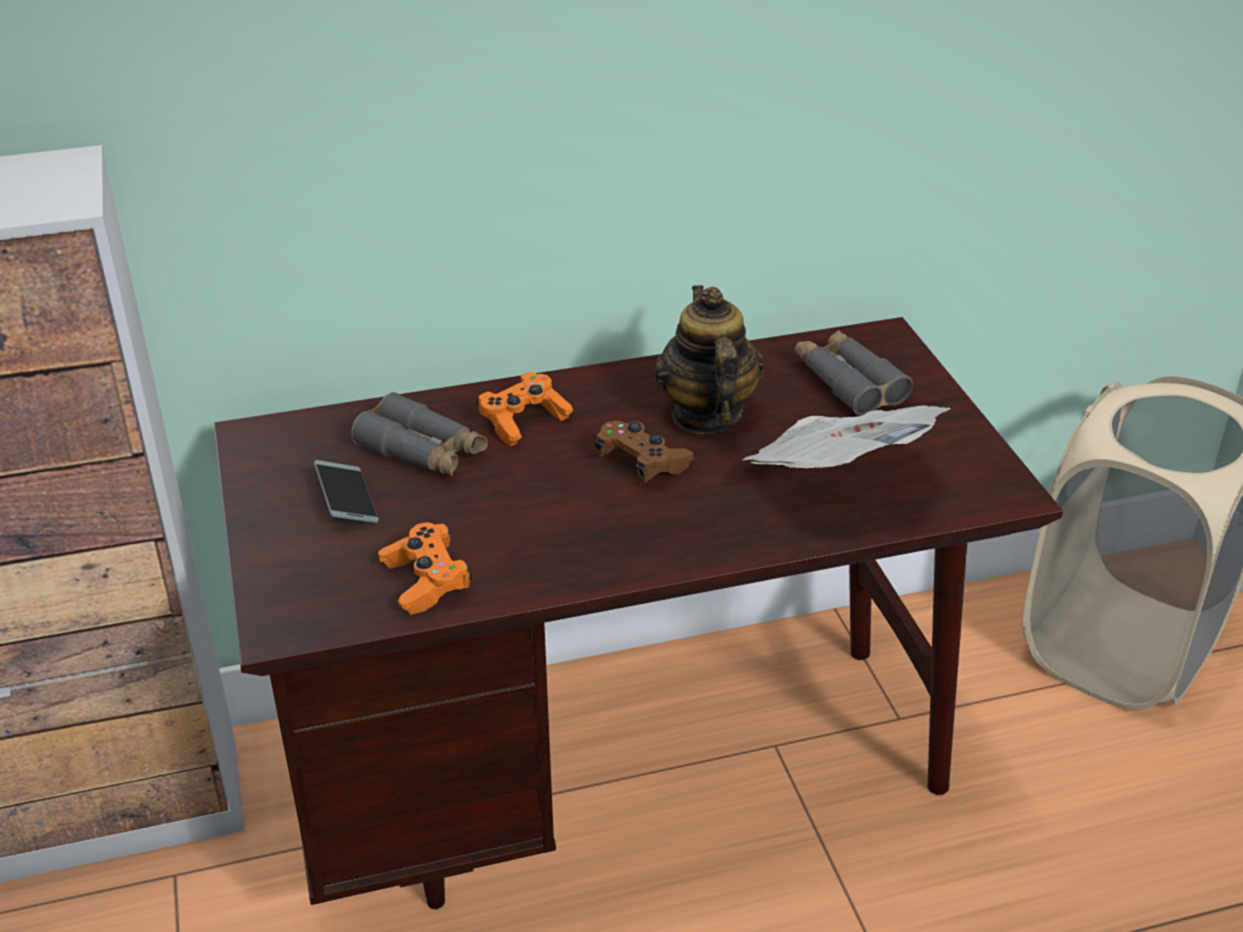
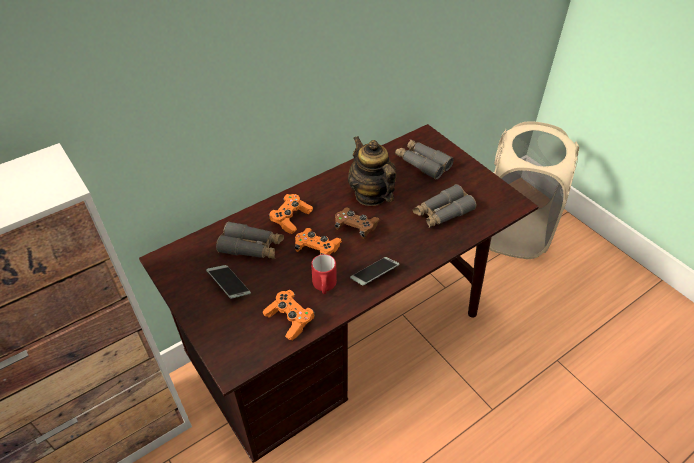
camera: 20 degrees left, 10 degrees up
newspaper [742,405,950,468] -> grey binoculars [413,184,476,228]
none -> orange game controller [295,228,342,255]
none -> red mug [311,254,337,294]
none -> phone [350,257,400,286]

